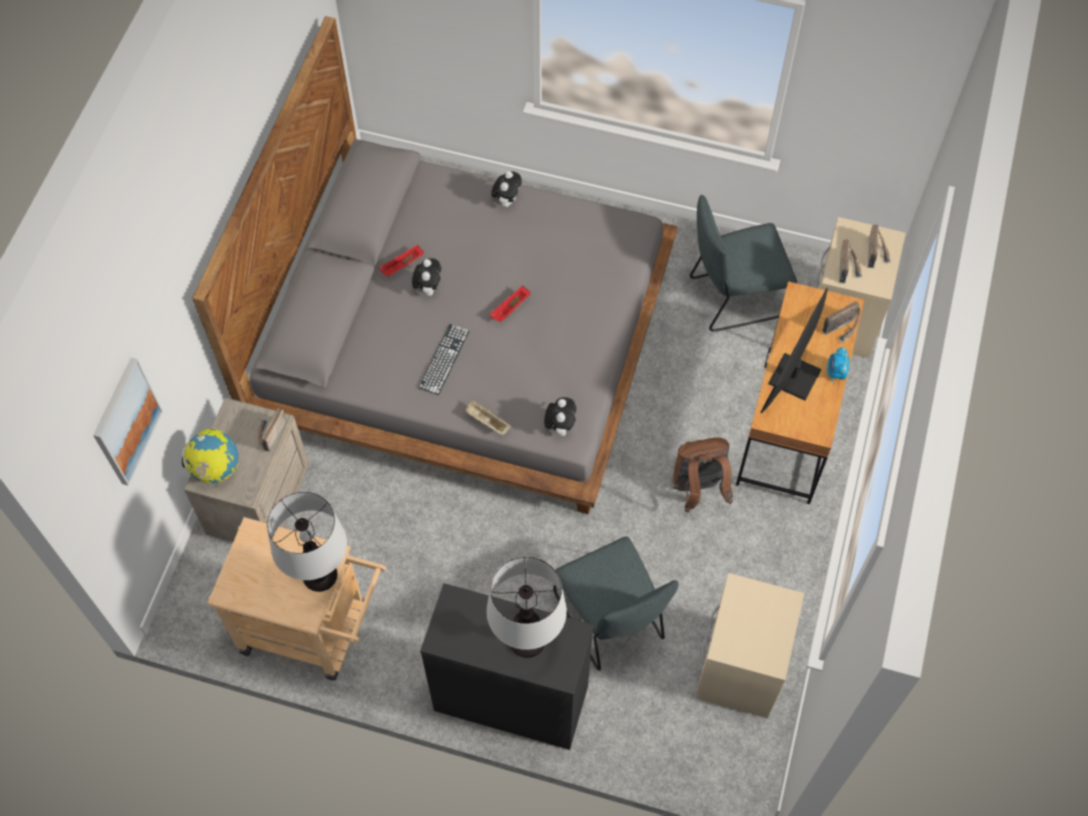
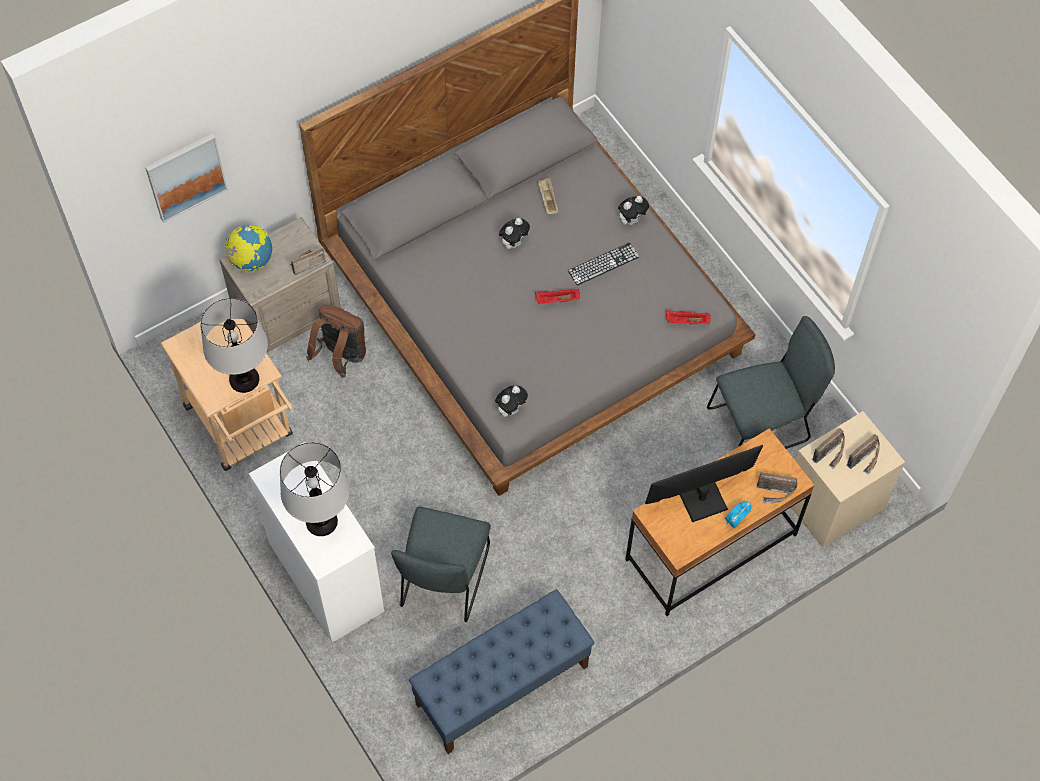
camera: 40 degrees right, 0 degrees up
red tray [379,245,424,277] -> red tray moved to [666,310,710,324]
keyboard [419,324,470,395] -> keyboard moved to [568,242,639,285]
black dresser [420,583,594,750] -> white dresser [249,442,384,643]
beige tray [465,400,511,435] -> beige tray moved to [538,178,559,214]
brown backpack [673,437,733,512] -> brown backpack moved to [306,306,366,378]
grey chair [690,195,797,332] -> grey chair turned 135 degrees clockwise [707,316,835,449]
beige nightstand [697,573,804,718] -> blue bench [409,589,594,754]

